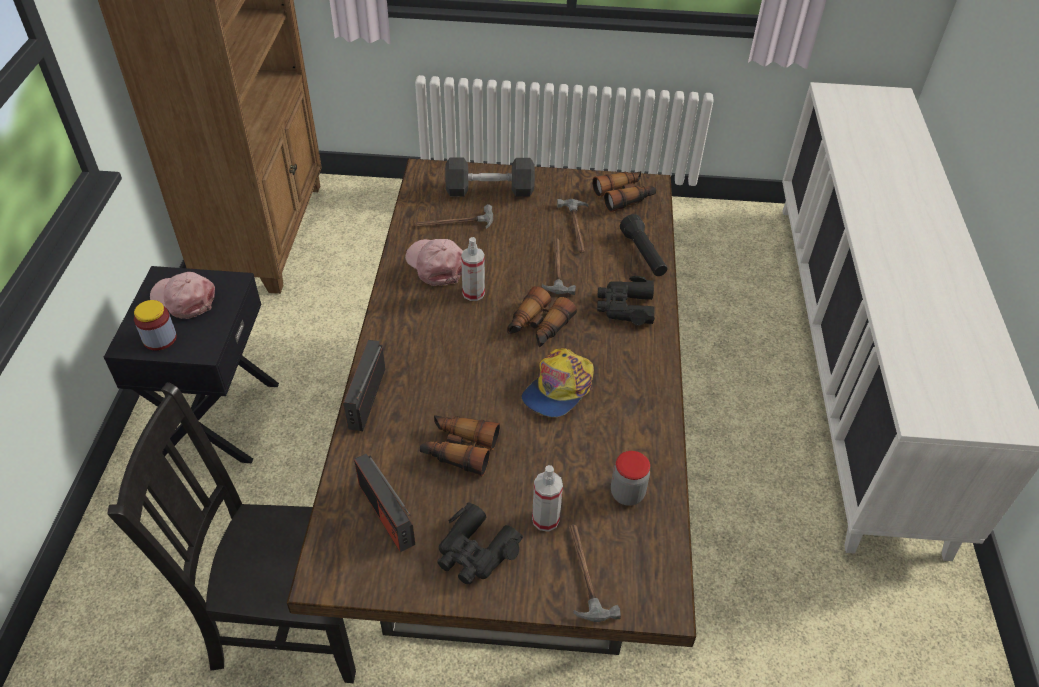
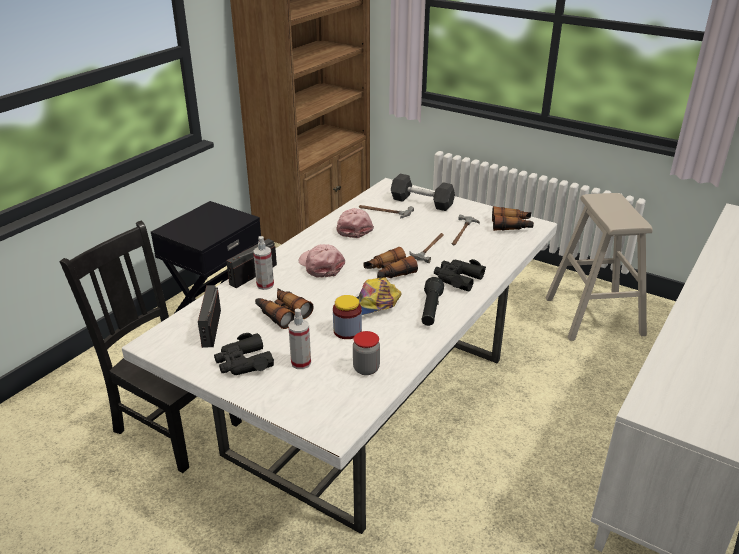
camera: 30 degrees right, 15 degrees down
jar [134,300,177,350] -> jar moved to [333,295,362,339]
pink cap [150,272,215,319] -> pink cap moved to [299,244,345,277]
brown dining table [287,158,696,655] -> white dining table [122,178,557,534]
spray bottle [461,237,485,301] -> spray bottle moved to [253,236,274,290]
hammer [569,524,621,622] -> none
black flashlight [620,214,667,276] -> black flashlight moved to [421,277,444,326]
none -> beige stool [546,193,653,341]

